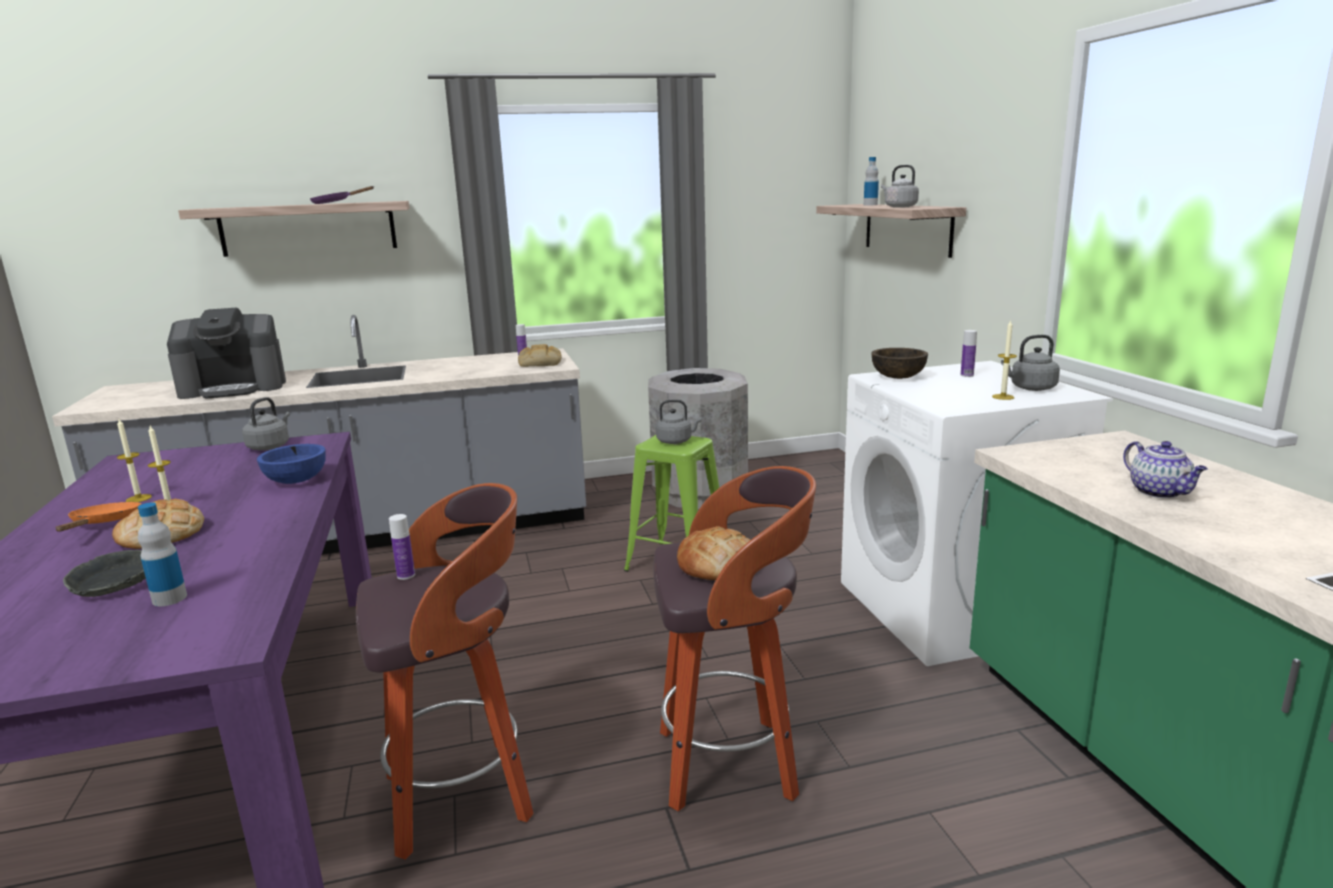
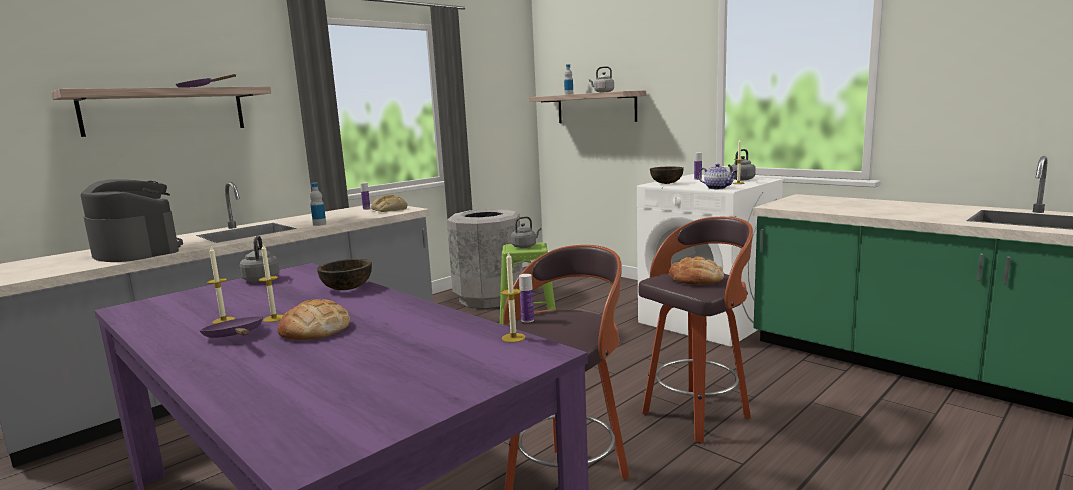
camera: 30 degrees left, 5 degrees down
orange frying pan [56,502,141,532] -> purple frying pan [200,316,263,338]
grey bowl [63,550,146,597] -> none
bottle [138,502,187,606] -> bottle moved to [310,183,326,226]
coffee machine [167,308,286,399] -> coffee machine turned 90 degrees counterclockwise [80,179,183,262]
blue bowl [257,444,326,484] -> brown bowl [317,259,372,290]
teapot [1123,441,1208,499] -> teapot moved to [698,164,737,189]
none -> candle [501,251,525,342]

